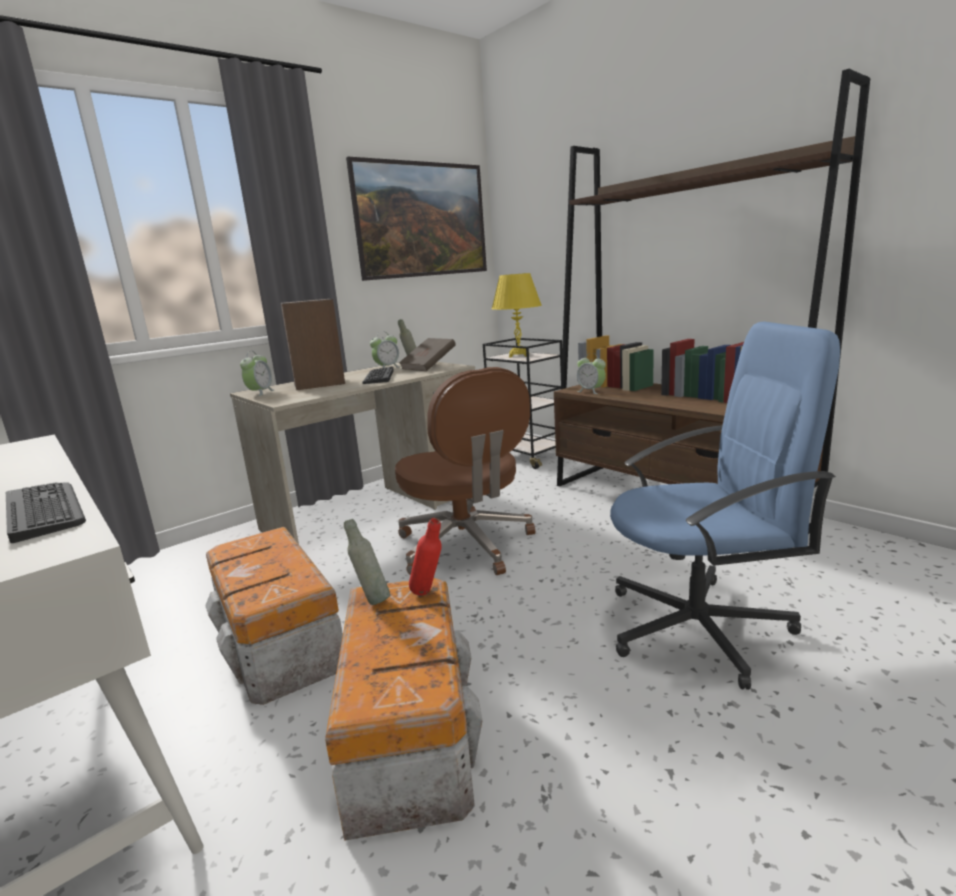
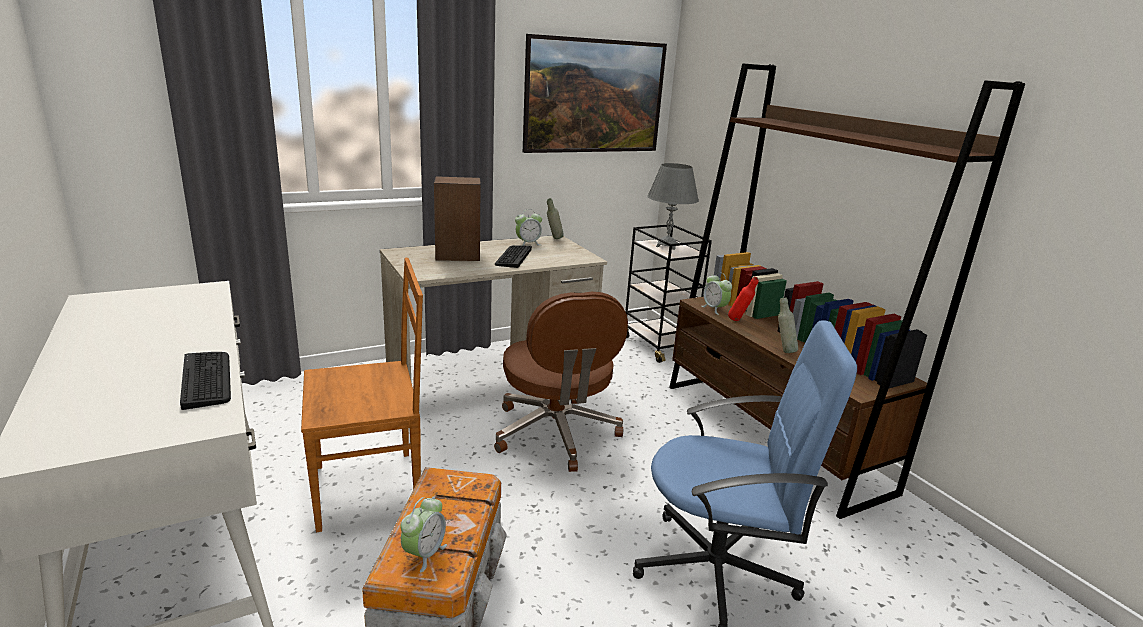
camera: 10 degrees right, 5 degrees up
storage box [206,527,343,705] -> brown chair [301,258,423,533]
alarm clock [240,351,274,396] -> alarm clock moved to [400,497,447,573]
grey bottle [344,519,390,605] -> grey bottle moved to [778,297,798,353]
brown book [399,338,456,371] -> none
red bottle [409,518,442,595] -> red bottle moved to [728,277,759,321]
yellow table lamp [492,273,542,358] -> grey table lamp [647,163,699,250]

